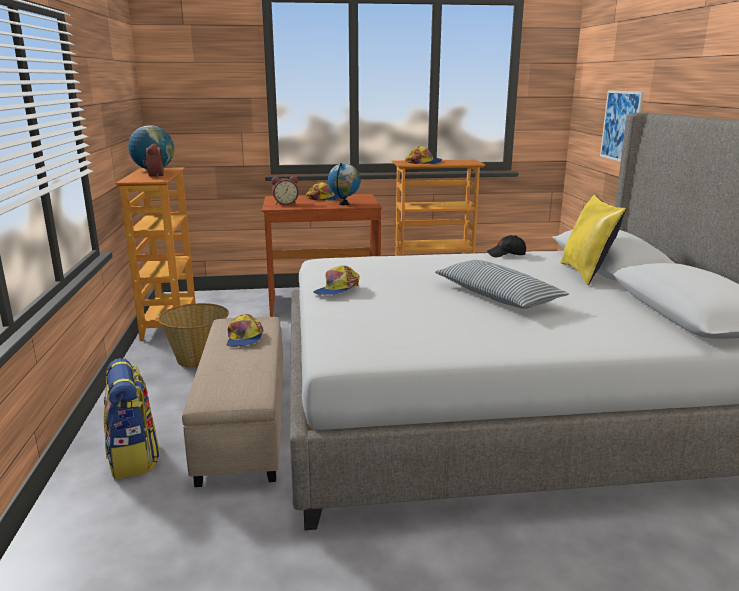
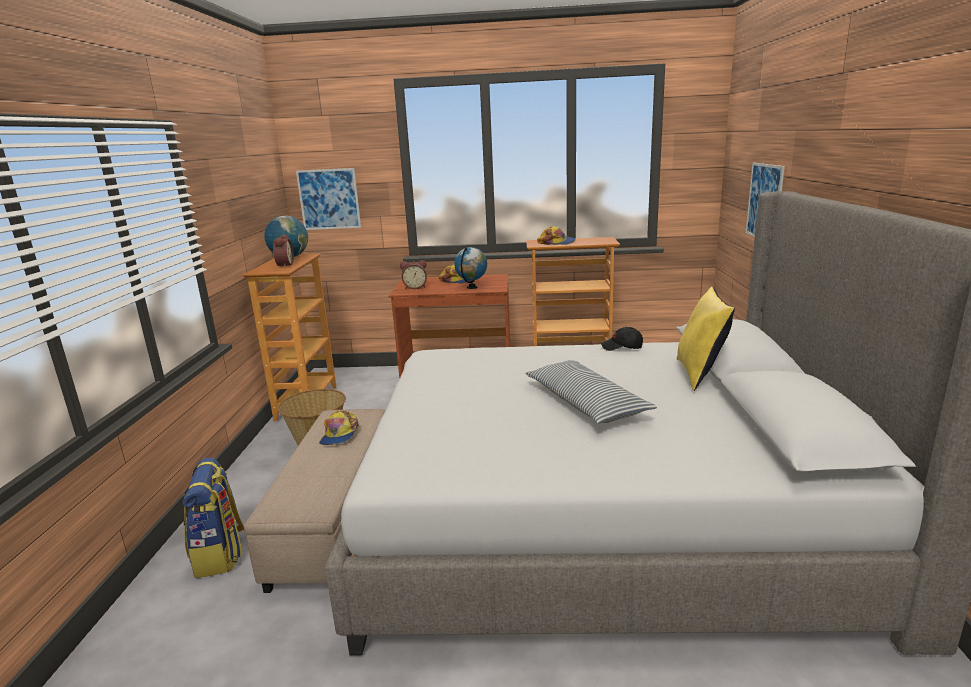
camera: 10 degrees right, 0 degrees up
cap [313,265,360,295] -> none
none -> picture [296,168,361,230]

